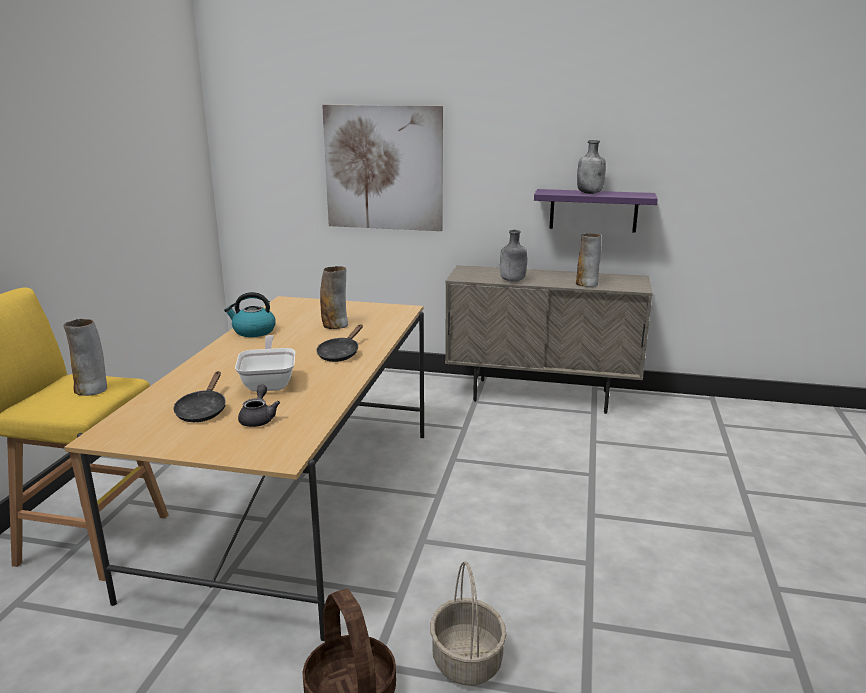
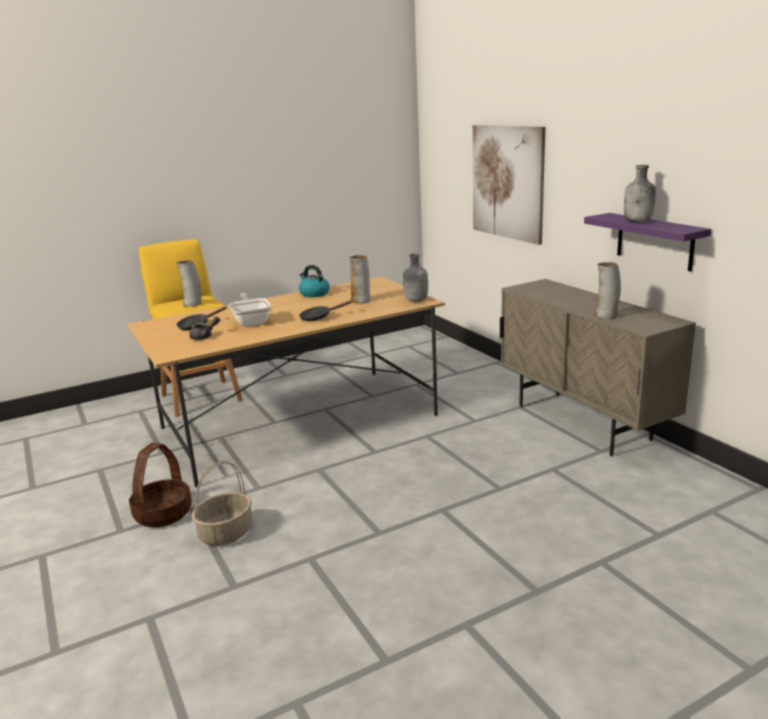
camera: 50 degrees right, 0 degrees up
frying pan [235,335,295,392] -> frying pan turned 60 degrees counterclockwise [229,293,271,327]
grey bottle [500,230,527,282] -> grey bottle moved to [403,254,428,302]

